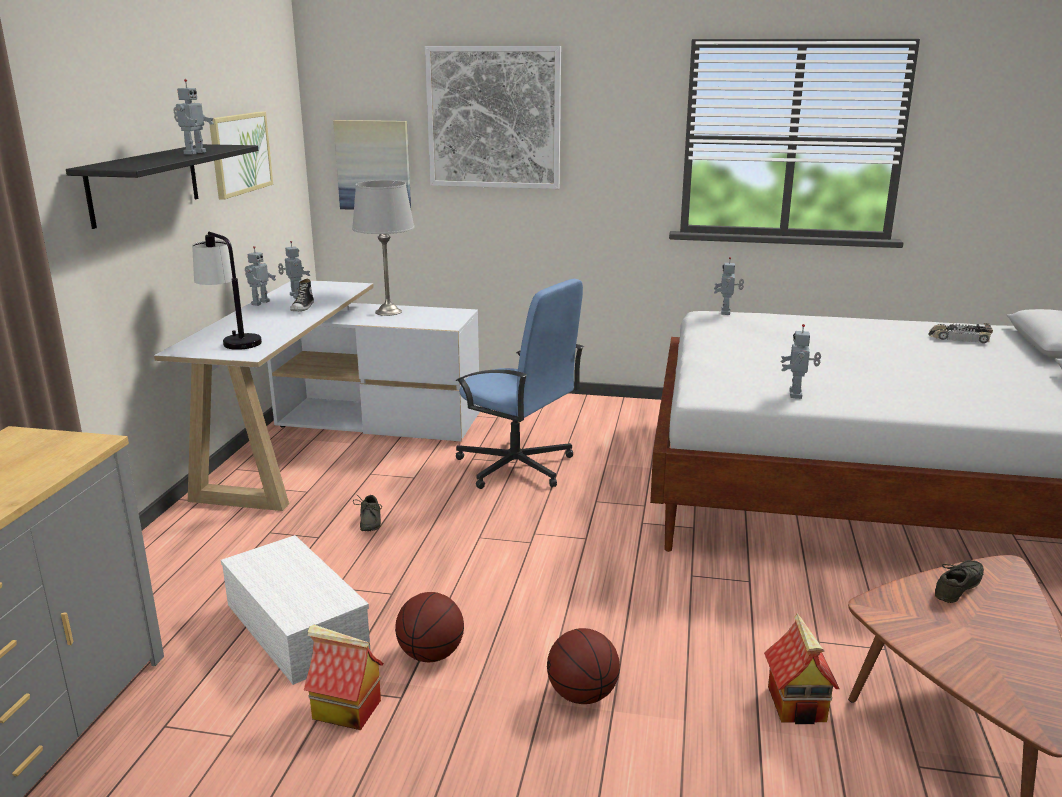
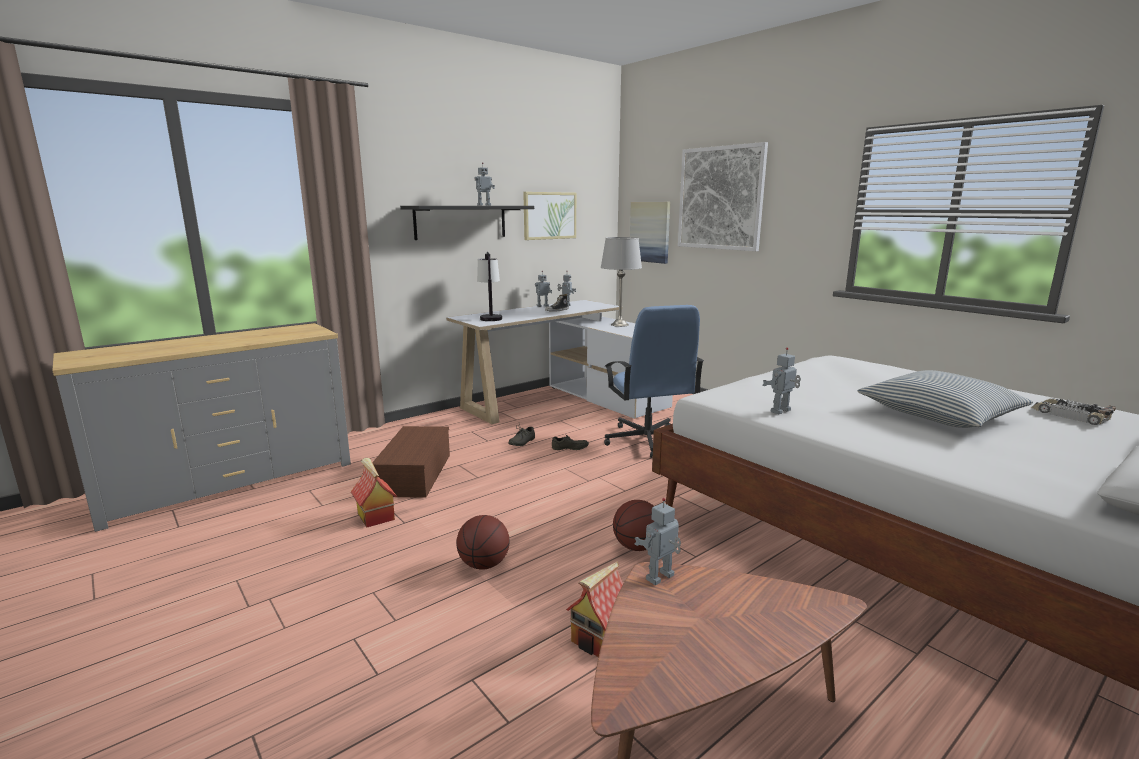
camera: 40 degrees right, 5 degrees down
white storage box [221,535,371,685] -> brown storage box [372,426,450,498]
basketball [395,592,464,662] -> basketball moved to [613,500,655,551]
toy robot [714,257,744,315] -> toy robot moved to [635,498,681,585]
grey shoe [935,560,984,603] -> grey shoe moved to [552,434,589,450]
none -> pillow [857,370,1033,428]

